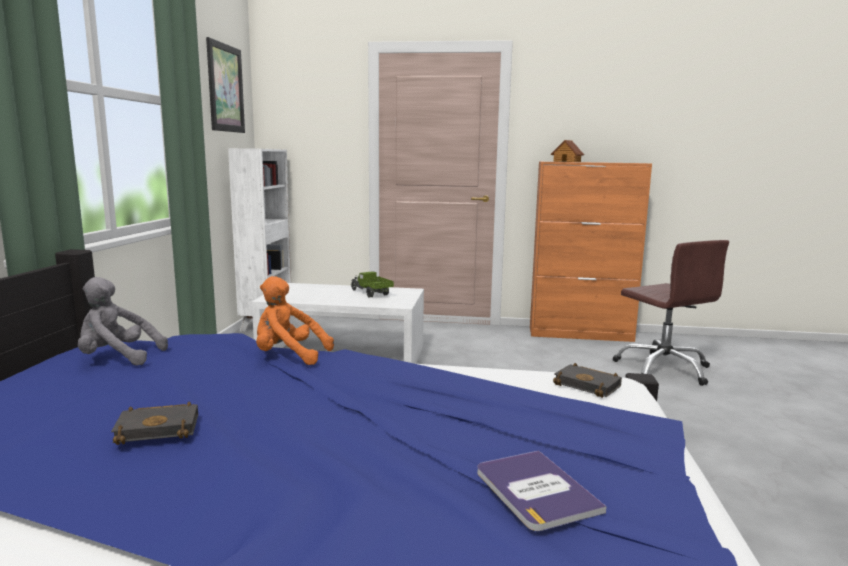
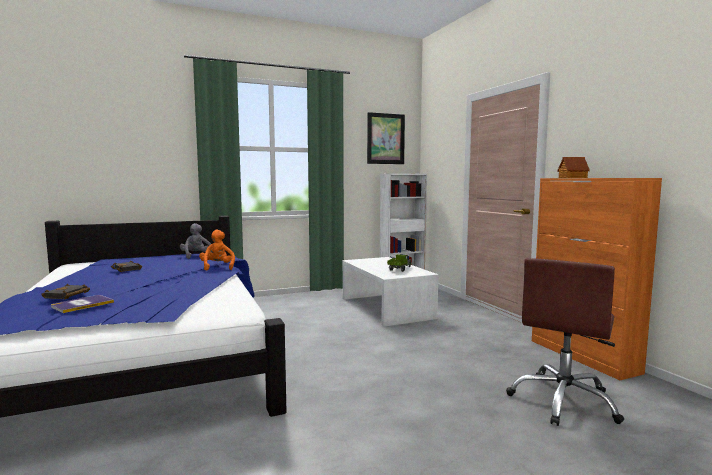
camera: 60 degrees right, 5 degrees down
black book [553,363,622,398] -> black book moved to [41,284,90,299]

